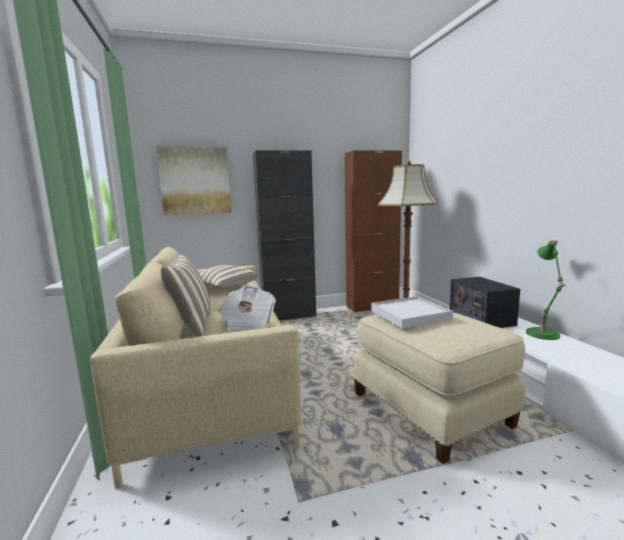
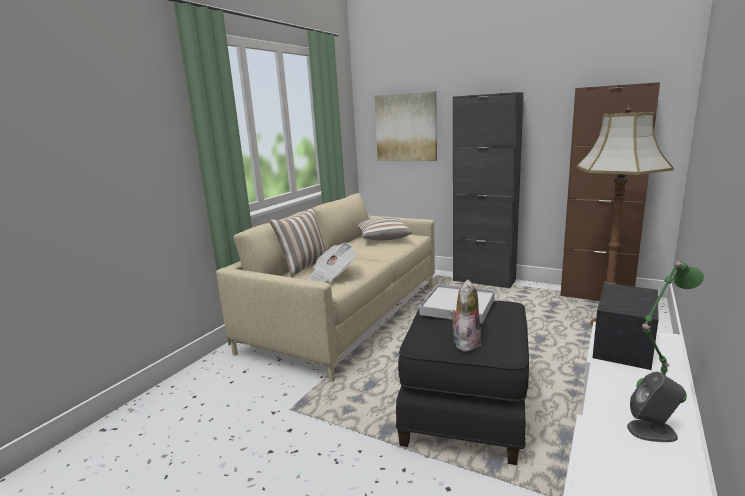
camera: 45 degrees right, 5 degrees up
beige ottoman [353,312,525,464] -> black ottoman [396,299,529,465]
none -> plush toy [450,280,481,352]
none -> grey speaker [627,372,686,442]

